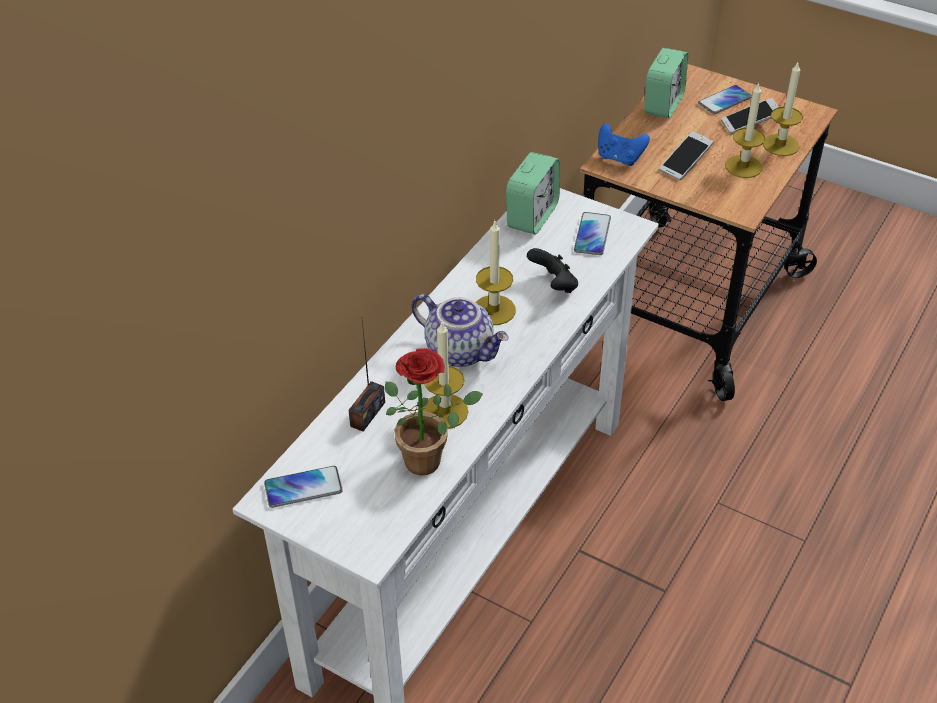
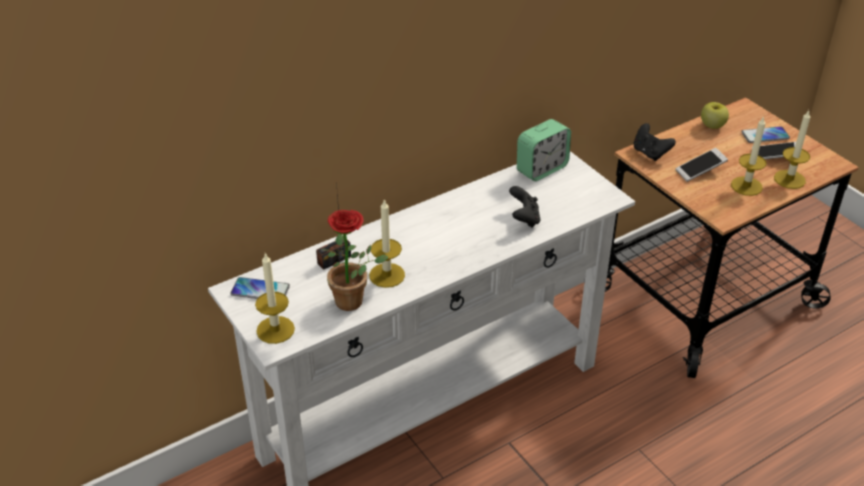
camera: 25 degrees right, 5 degrees down
teapot [411,294,508,367] -> none
candle [476,221,516,325] -> candle moved to [255,253,295,344]
phone [574,212,611,255] -> none
blue game controller [598,123,650,166] -> black game controller [633,123,676,161]
alarm clock [644,48,688,118] -> apple [701,102,729,129]

